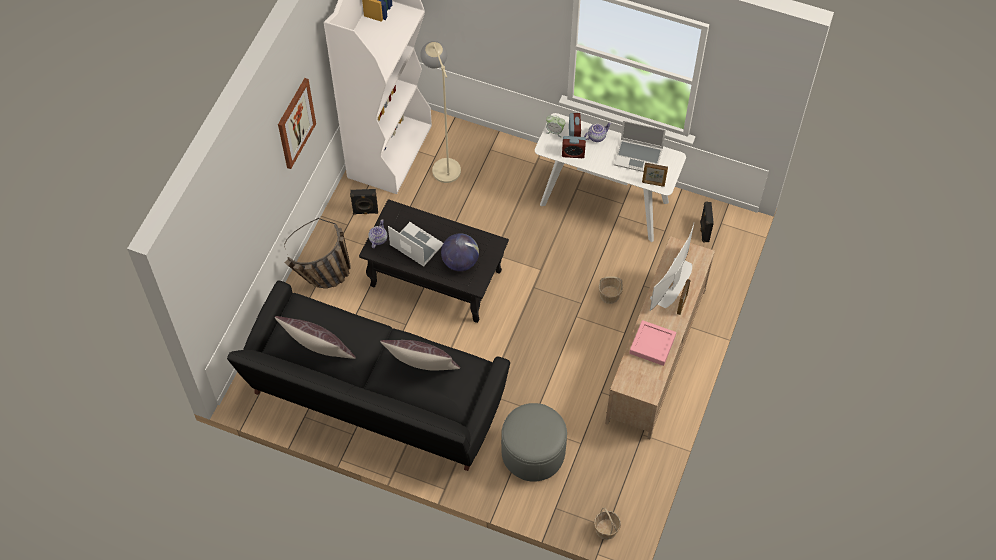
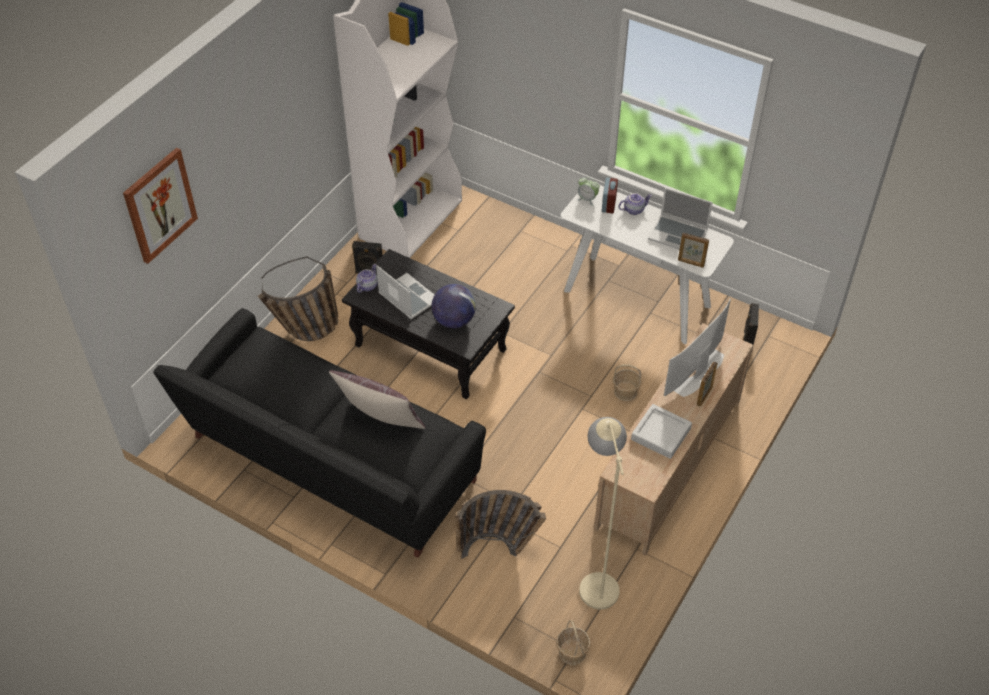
camera: 10 degrees right, 10 degrees down
brown pillow [275,316,356,359] -> none
picture [278,78,316,169] -> picture moved to [123,147,198,264]
beige floor lamp [420,41,461,183] -> beige floor lamp moved to [579,417,627,610]
grey ottoman [501,403,567,482] -> basket [456,490,546,559]
alarm clock [562,136,586,158] -> none
pink tray [629,320,676,366] -> grey tray [631,404,692,459]

